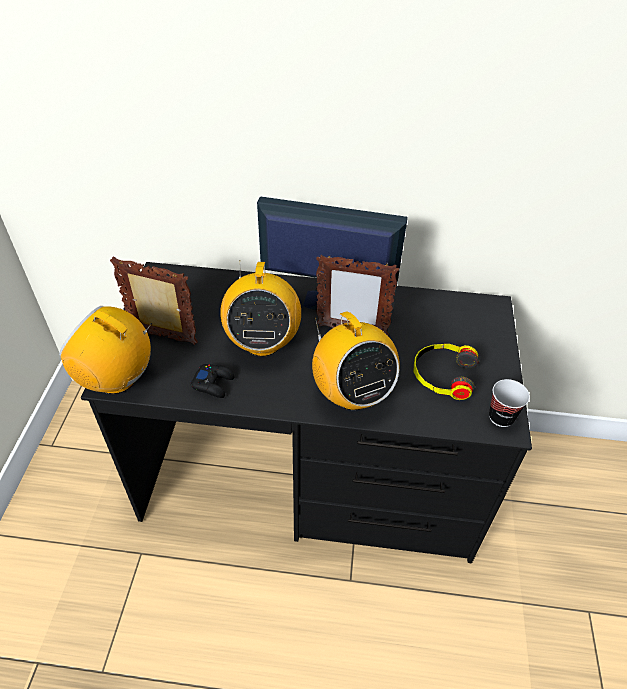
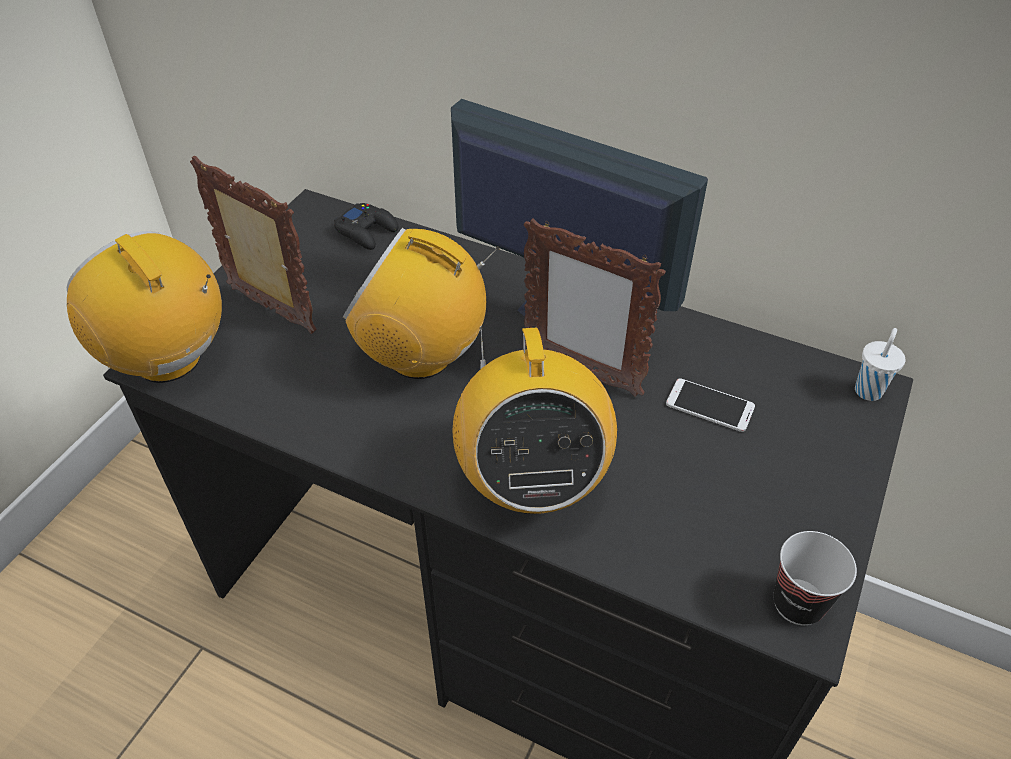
camera: 20 degrees right, 0 degrees up
black game controller [190,364,234,398] -> black game controller moved to [334,203,398,250]
radio [220,260,301,357] -> radio turned 90 degrees clockwise [343,228,500,379]
headphones [414,344,479,400] -> none
none -> phone [666,378,755,432]
none -> white cup [855,328,905,401]

